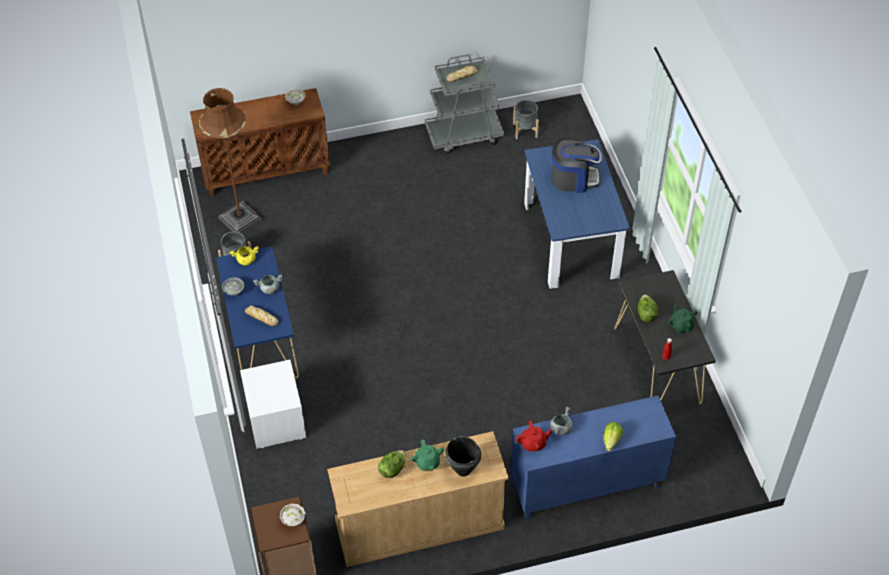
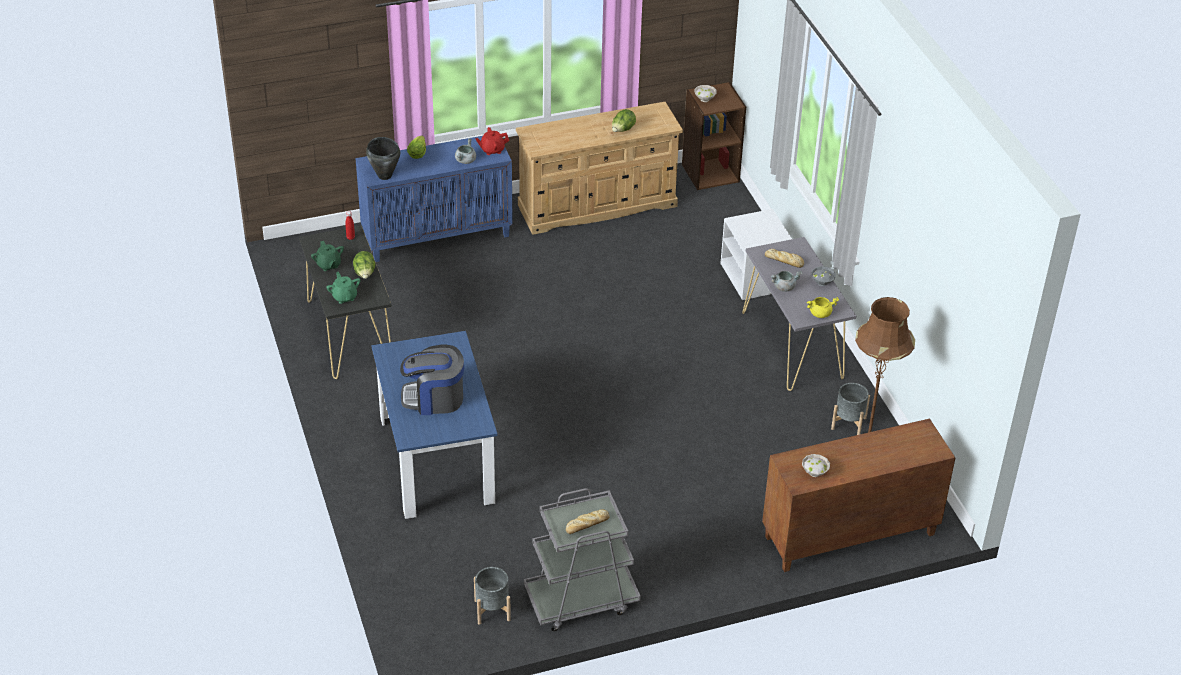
camera: 175 degrees right, 10 degrees down
blue console table [216,246,299,379] -> grey console table [742,237,856,391]
green teapot [411,440,444,471] -> green teapot moved to [326,272,361,304]
black cooking pot [445,436,481,476] -> black cooking pot moved to [366,137,400,180]

